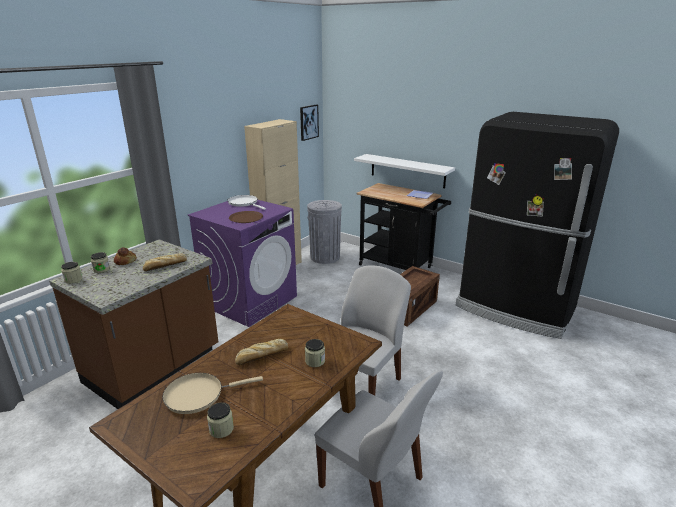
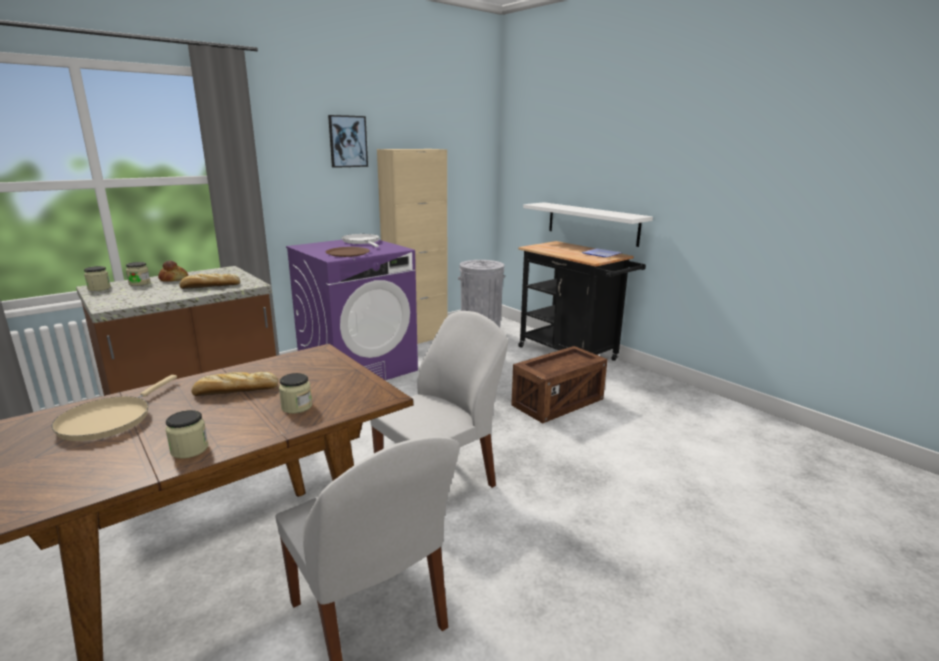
camera: 15 degrees right, 5 degrees down
beige frying pan [163,373,263,414] -> beige frying pan turned 75 degrees counterclockwise [51,375,177,441]
jar [207,402,234,438] -> jar moved to [165,410,208,459]
picture [300,105,319,141] -> picture moved to [328,115,368,168]
black fridge [456,112,619,339] -> none

